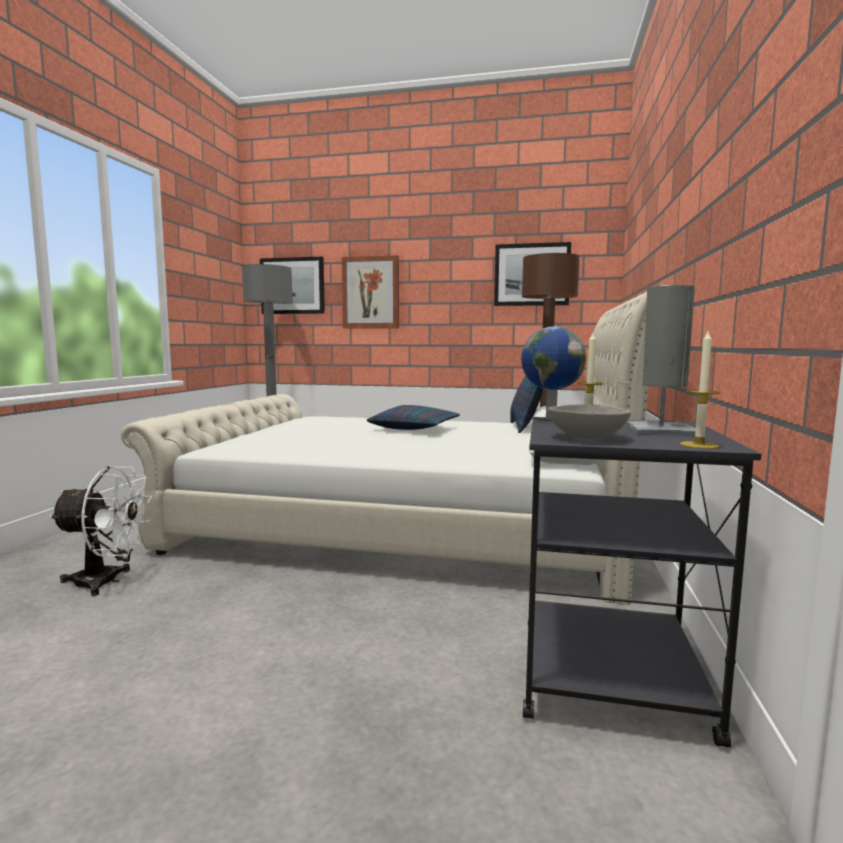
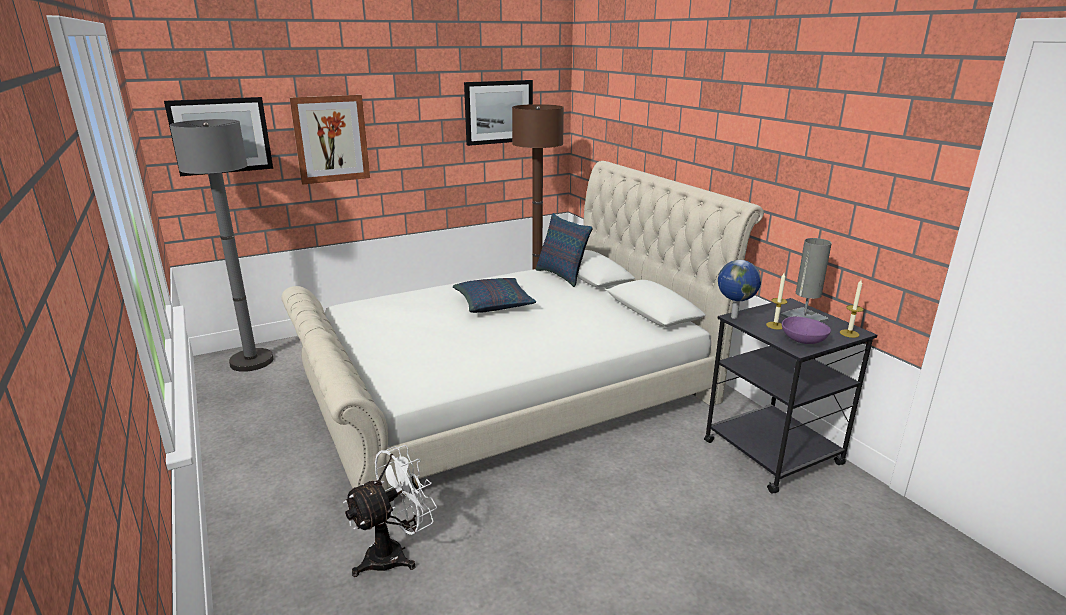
camera: 40 degrees left, 15 degrees up
grey bowl [548,404,631,438] -> purple bowl [782,316,831,344]

